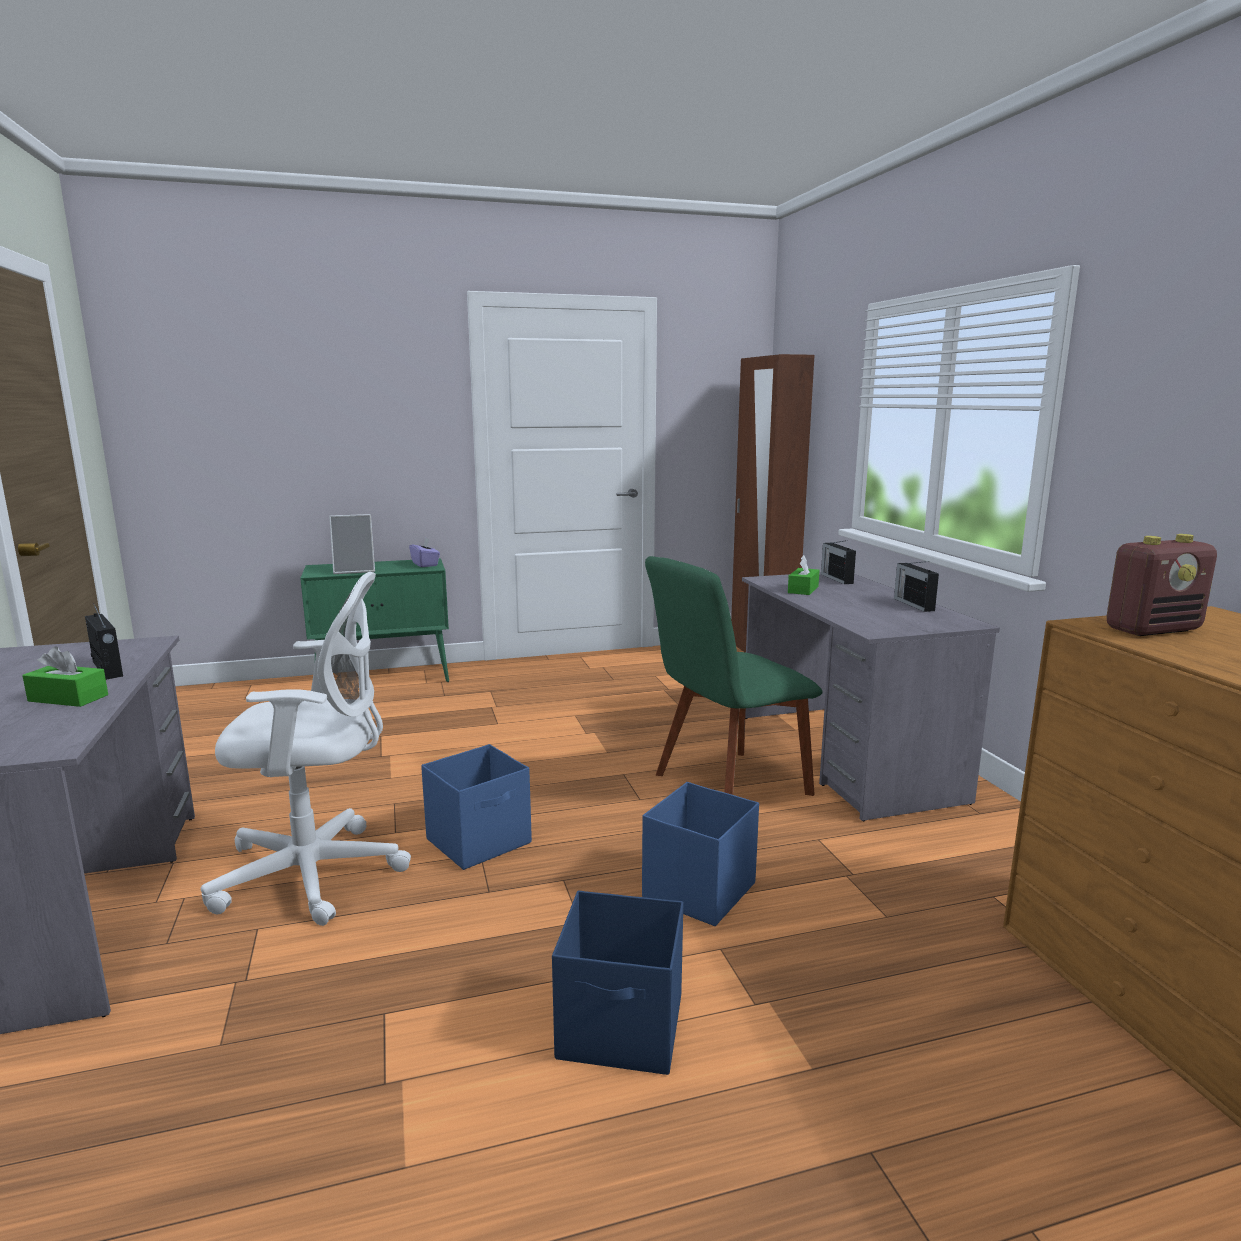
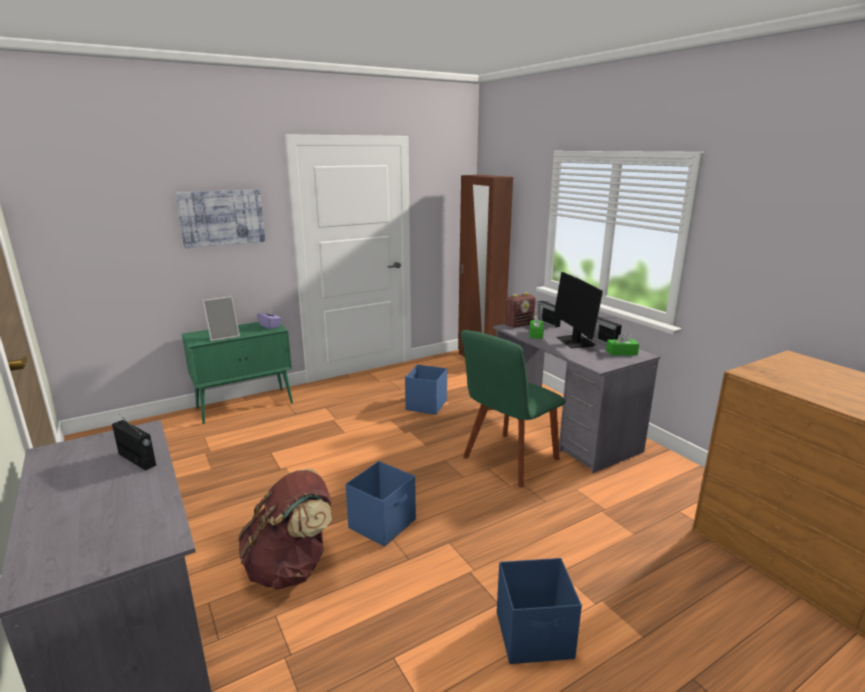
camera: 15 degrees left, 5 degrees up
green tissue box [22,646,108,707] -> green tissue box moved to [606,331,639,356]
white office chair [201,572,411,926] -> brown backpack [238,468,332,590]
blue storage box [642,782,759,926] -> blue storage box moved to [405,364,447,415]
radio [1106,534,1217,636] -> radio moved to [504,292,536,328]
none -> picture [175,189,265,248]
none -> monitor [554,272,603,348]

